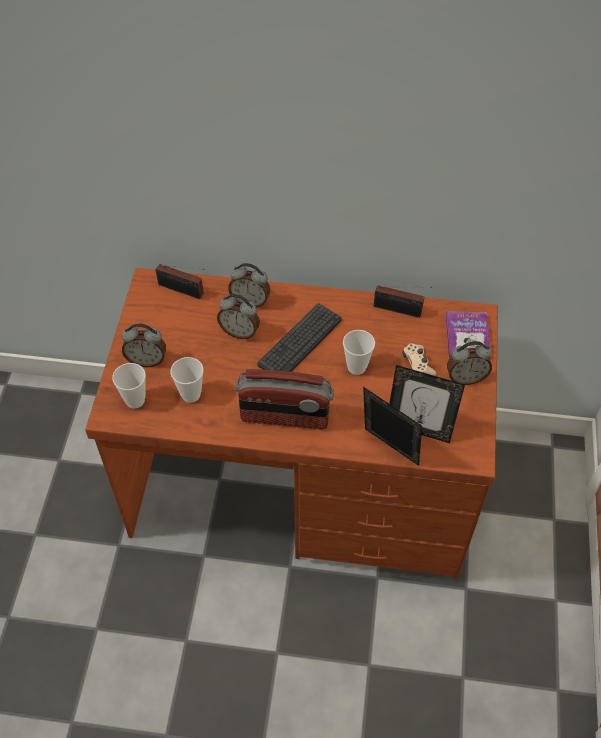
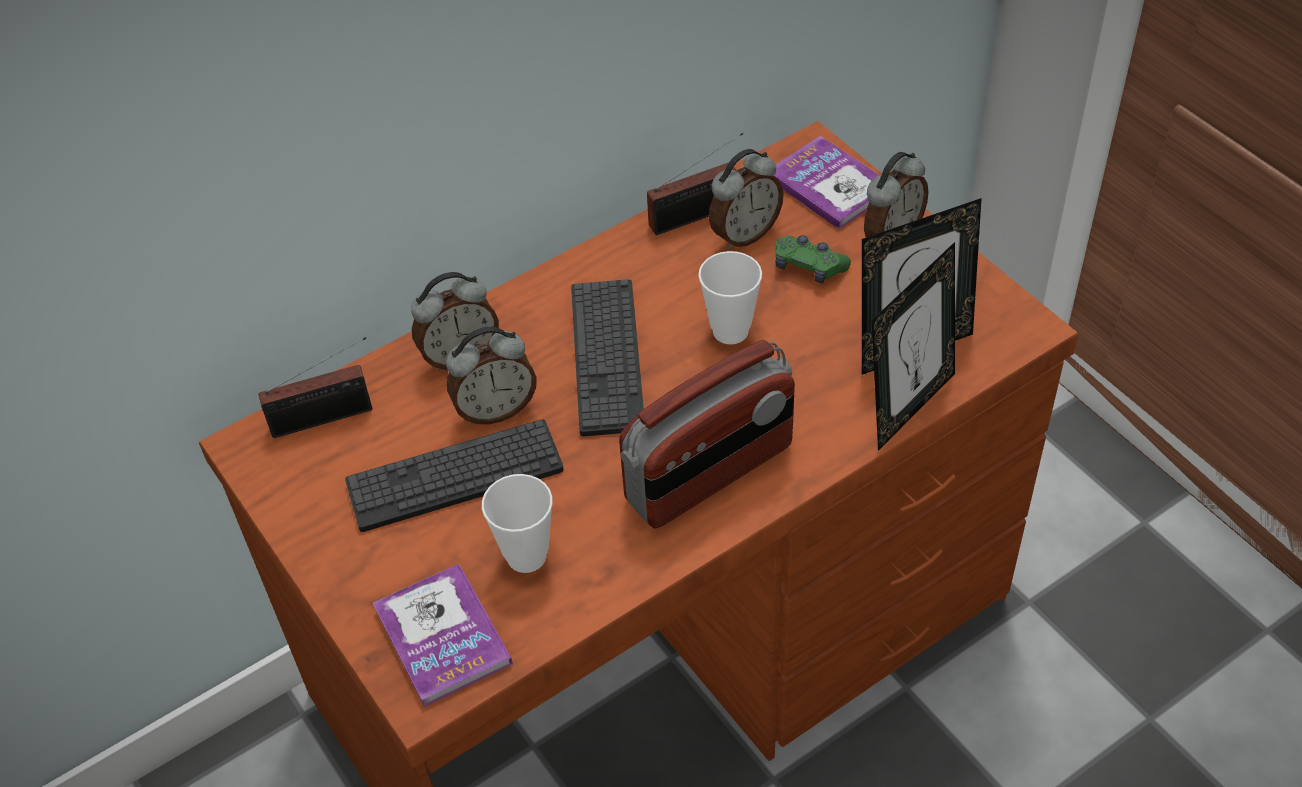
camera: 40 degrees left, 5 degrees down
cup [112,363,146,409] -> book [373,564,513,707]
alarm clock [122,323,166,367] -> alarm clock moved to [709,149,784,250]
picture frame [363,387,422,466] -> picture frame turned 135 degrees clockwise [872,242,955,451]
beige game controller [403,343,436,376] -> green game controller [775,235,851,284]
none -> keyboard [345,419,564,532]

